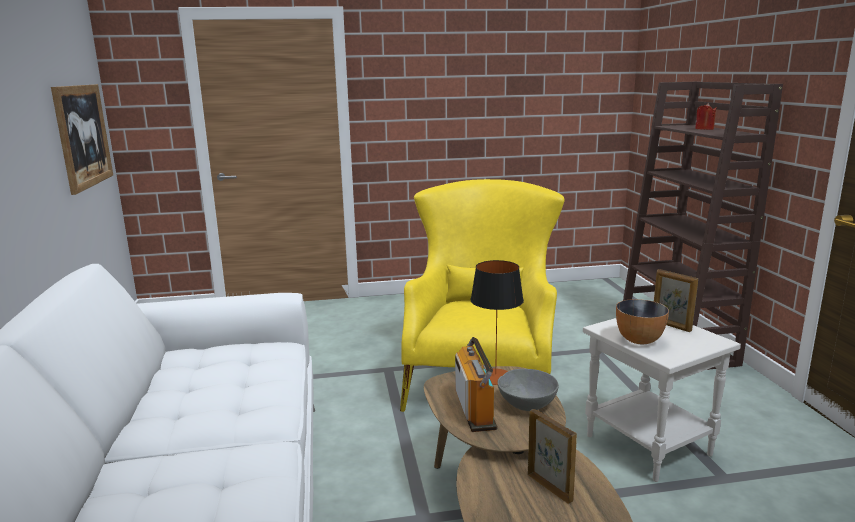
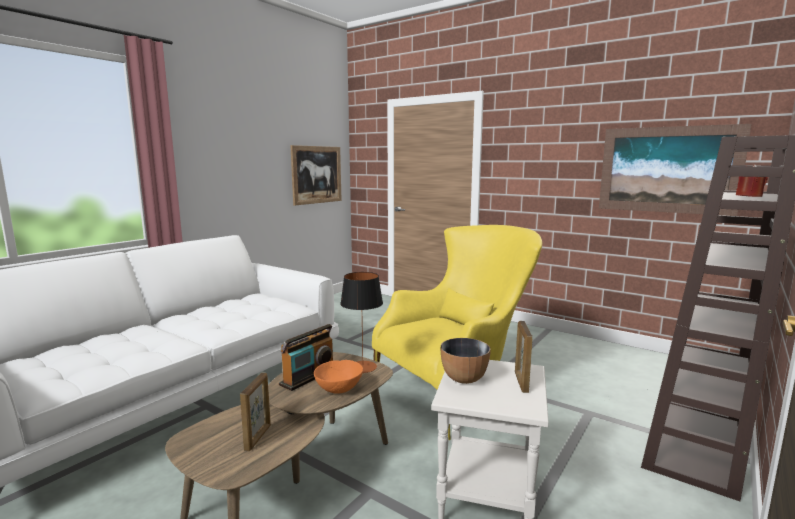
camera: 45 degrees right, 5 degrees down
grey bowl [498,369,559,411] -> orange bowl [314,360,363,394]
none -> picture [599,124,752,216]

